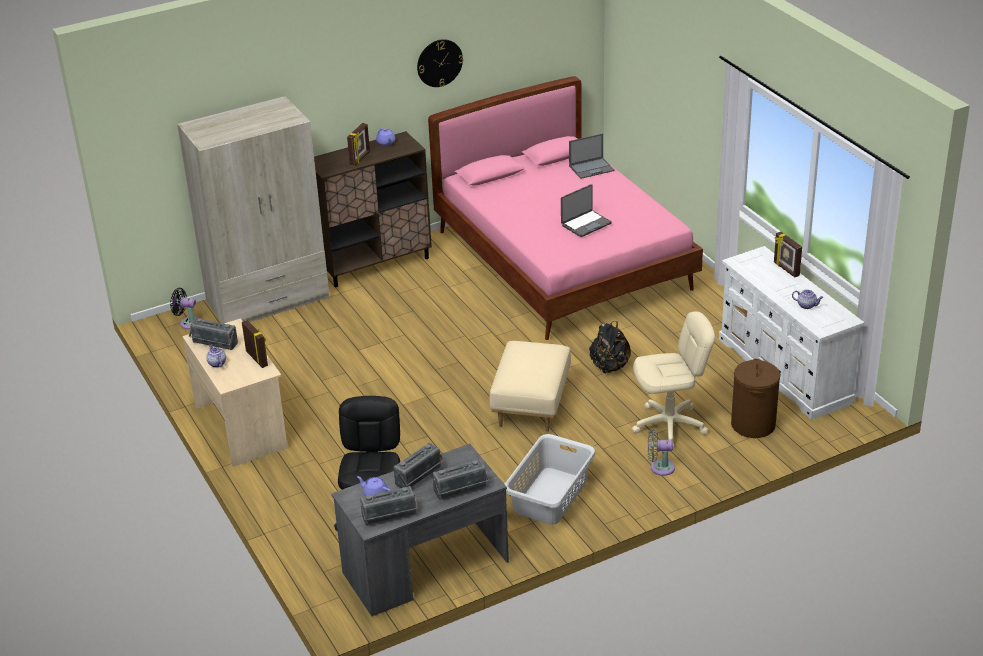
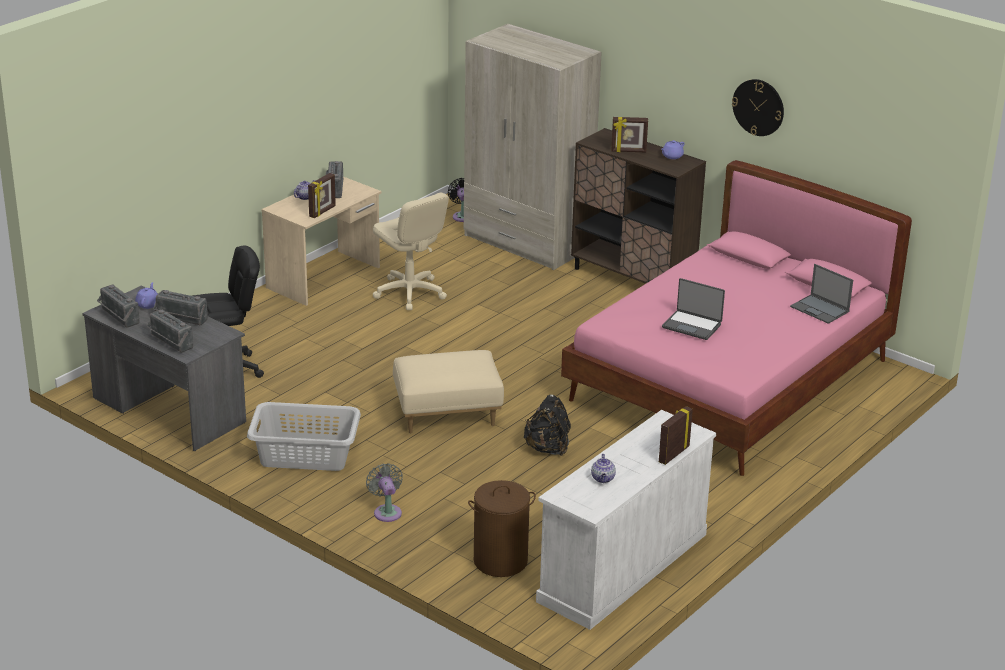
camera: 65 degrees right, 5 degrees down
beige office chair [632,311,715,448] -> beige office chair moved to [373,193,449,310]

